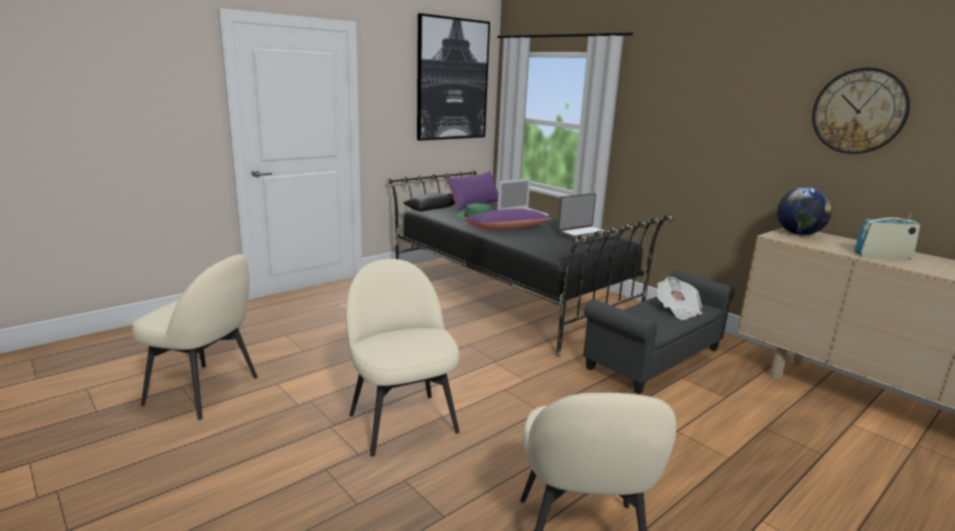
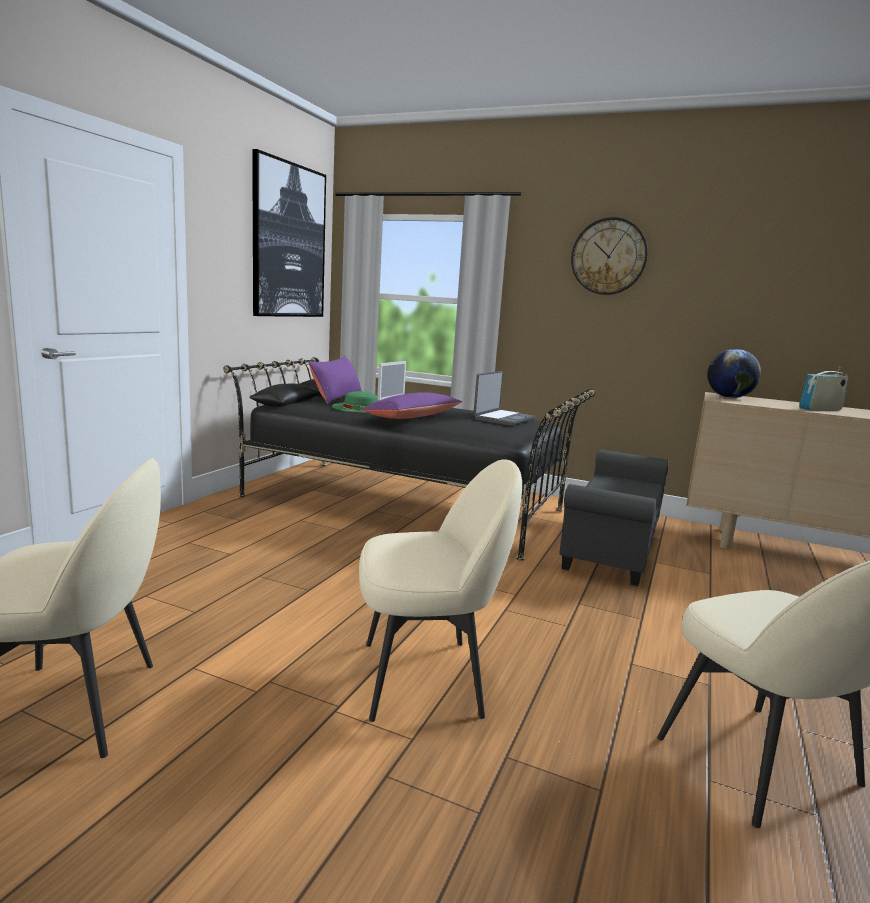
camera: 25 degrees left, 5 degrees down
beige chair [346,259,460,457] -> beige chair turned 135 degrees clockwise [359,459,522,722]
newspaper [657,277,702,320] -> none
wall clock [812,68,910,154] -> wall clock moved to [571,217,648,295]

